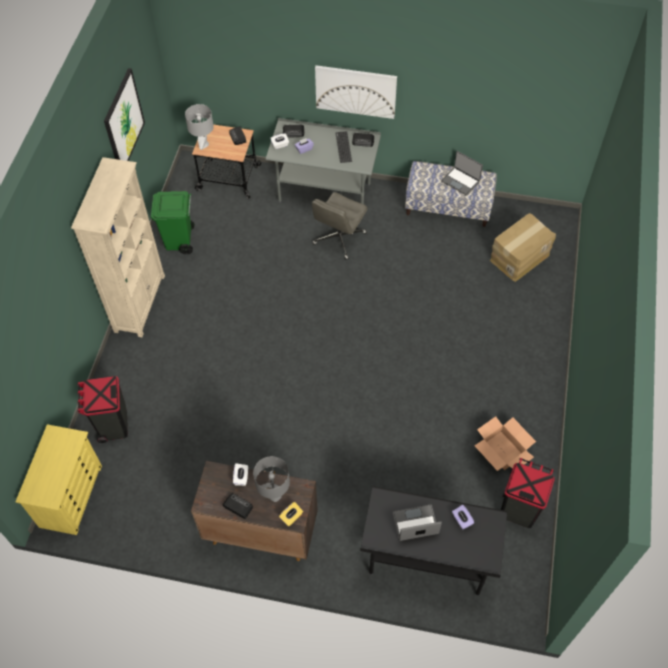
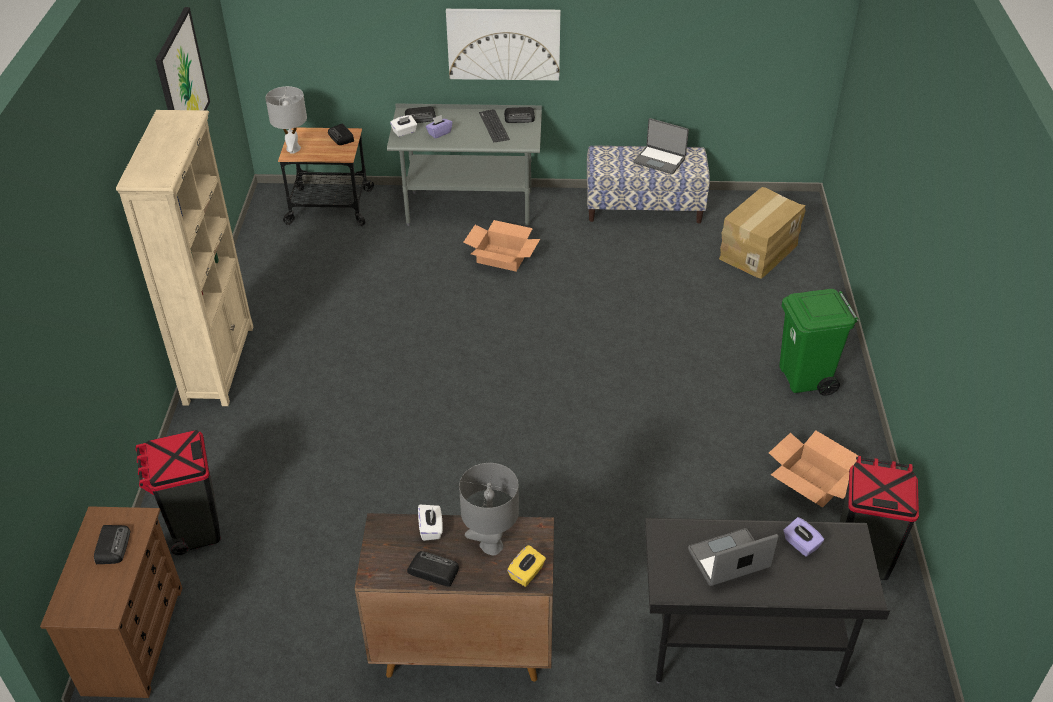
camera: 10 degrees left, 15 degrees down
yellow dresser [15,424,102,535] -> brown dresser [40,506,182,698]
green trash can [151,191,194,254] -> green trash can moved to [779,289,859,396]
grey office chair [312,192,368,260] -> cardboard box [464,220,540,271]
none -> radio [94,525,130,564]

